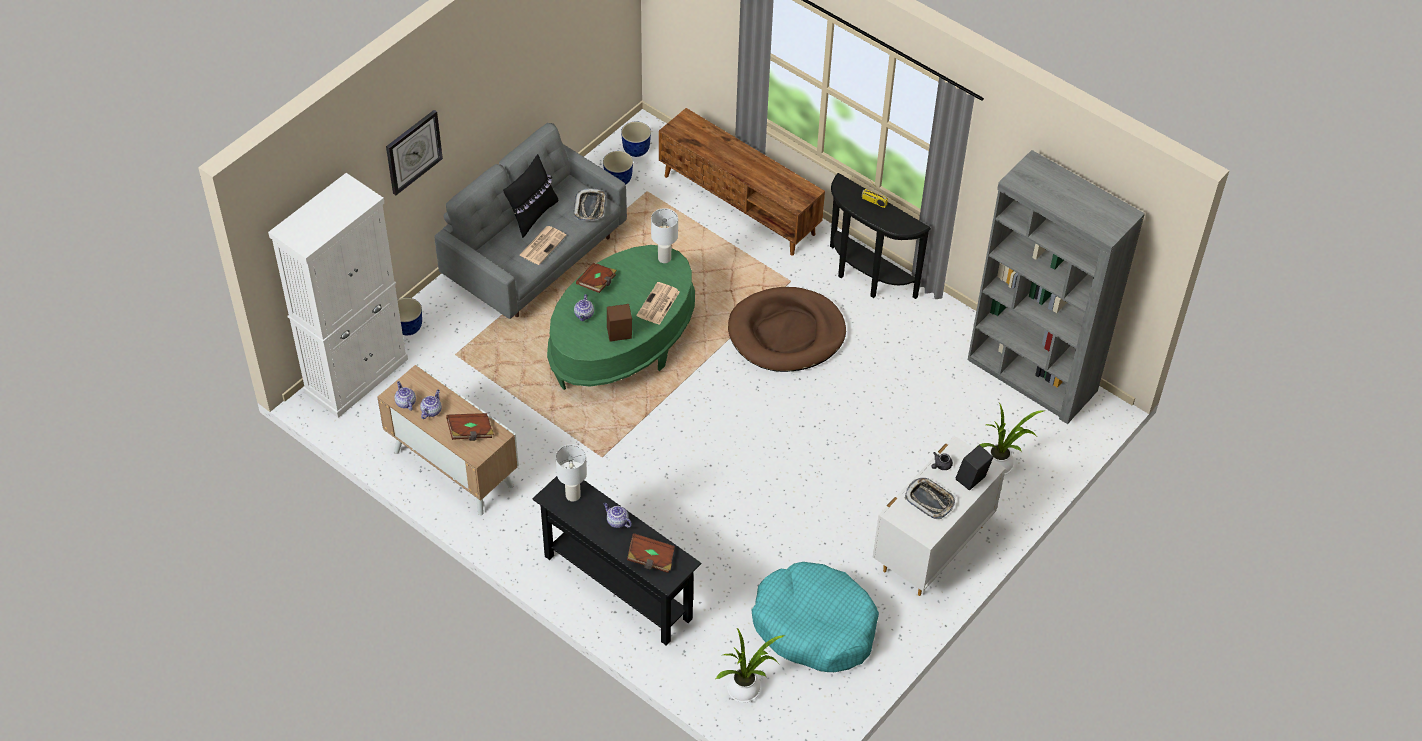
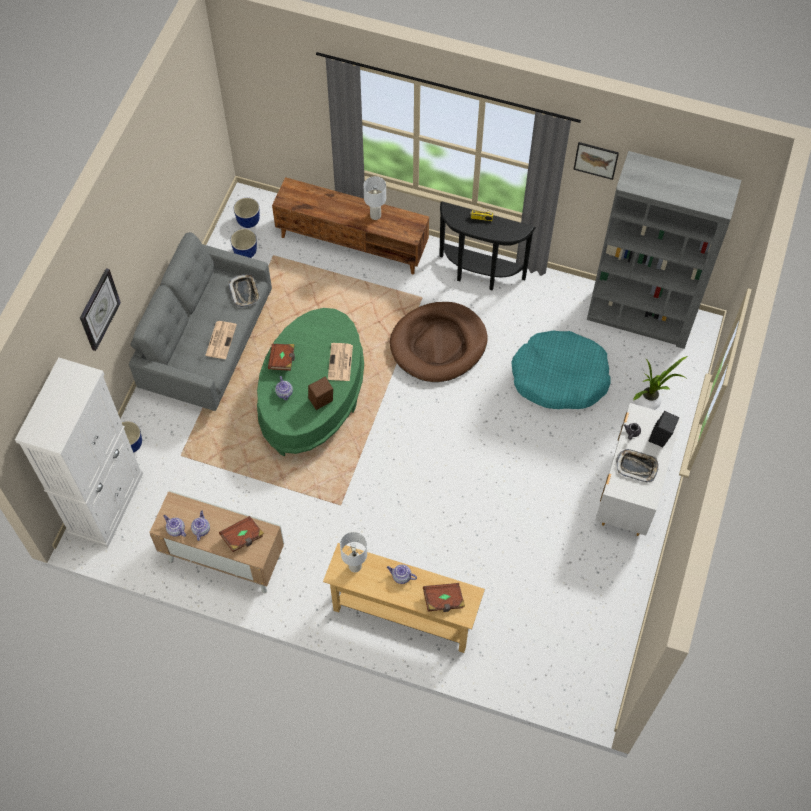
camera: 20 degrees left, 10 degrees up
black pillow [503,154,558,238] -> none
black console table [532,476,701,646] -> beige console table [323,543,485,653]
white table lamp [651,208,678,263] -> white table lamp moved to [363,176,386,220]
potted plant [716,628,785,703] -> none
turquoise dog bed [752,562,879,672] -> turquoise dog bed moved to [511,331,611,409]
none -> picture [573,142,619,180]

